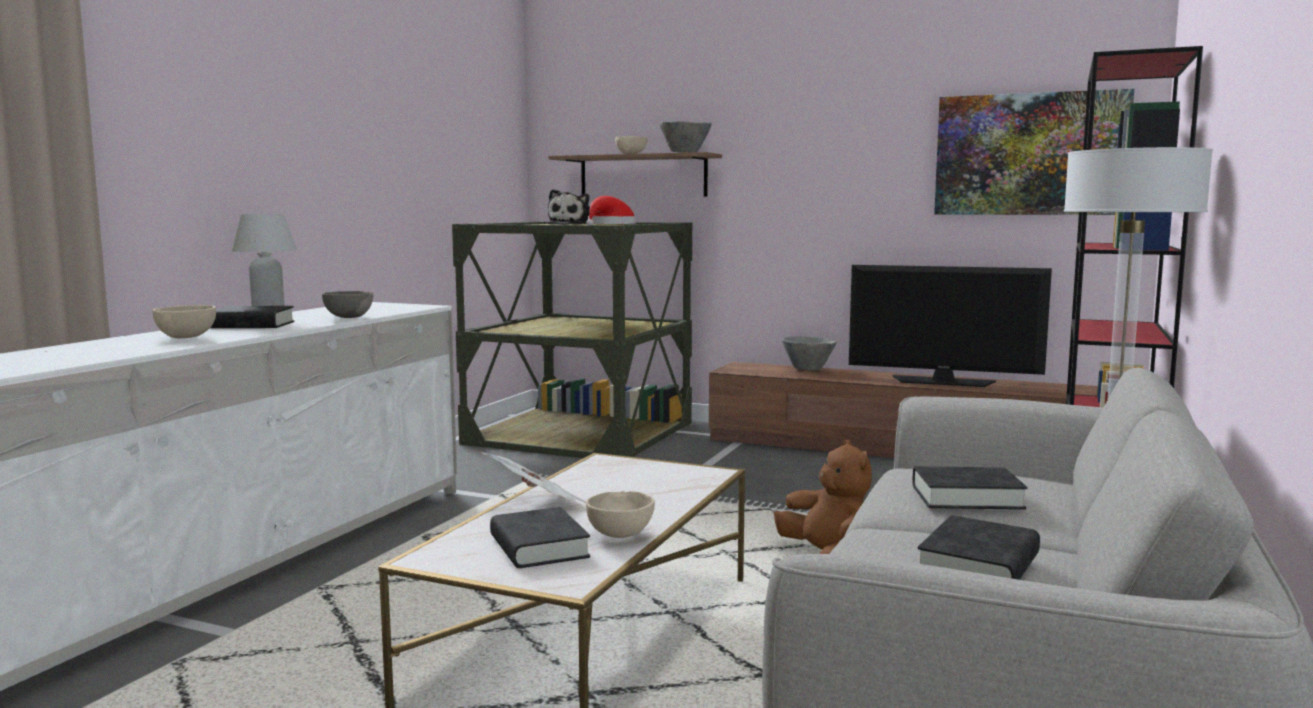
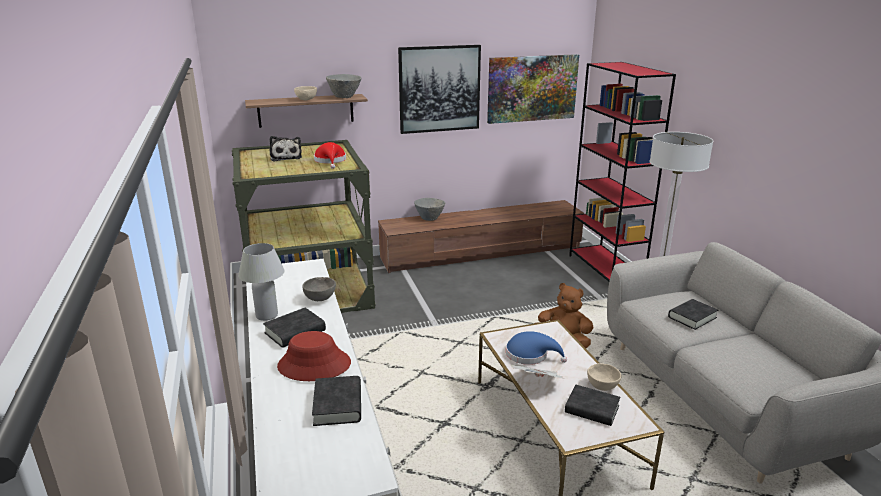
camera: 40 degrees left, 15 degrees up
beige bowl [153,305,216,338] -> red hat [277,331,351,381]
television [849,265,1052,387] -> none
black book [918,515,1040,580] -> black book moved to [312,376,361,426]
none -> picture [398,45,481,134]
none -> blue hat [506,331,567,365]

